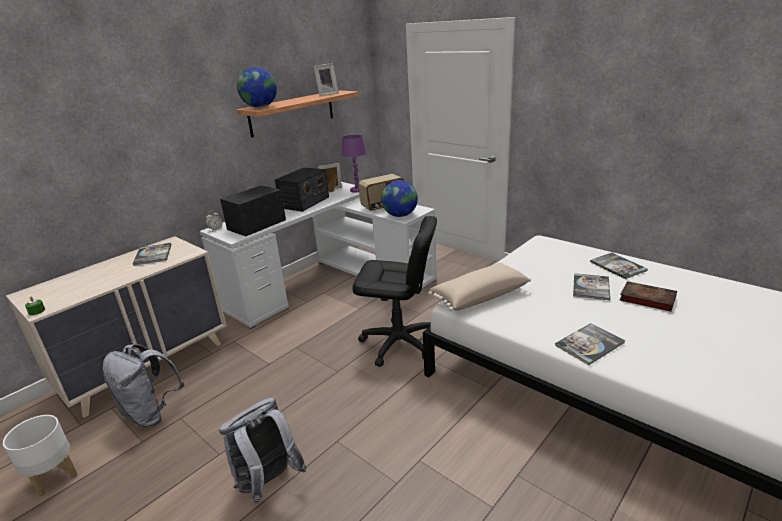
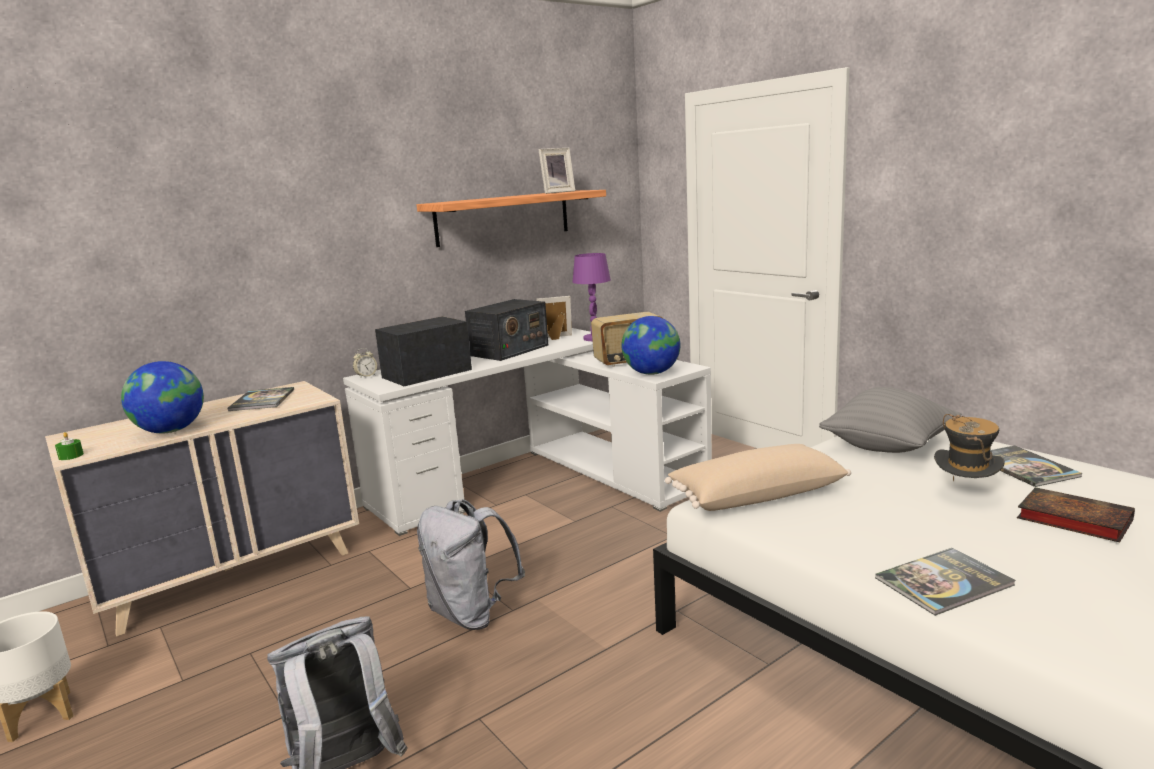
camera: 10 degrees right, 10 degrees down
grey backpack [102,344,185,427] -> grey backpack moved to [417,499,525,630]
globe [237,67,277,108] -> globe moved to [121,361,204,433]
black office chair [352,216,437,367] -> none
book [573,273,611,300] -> hat [934,414,1005,482]
none -> grey pillow [819,387,961,453]

